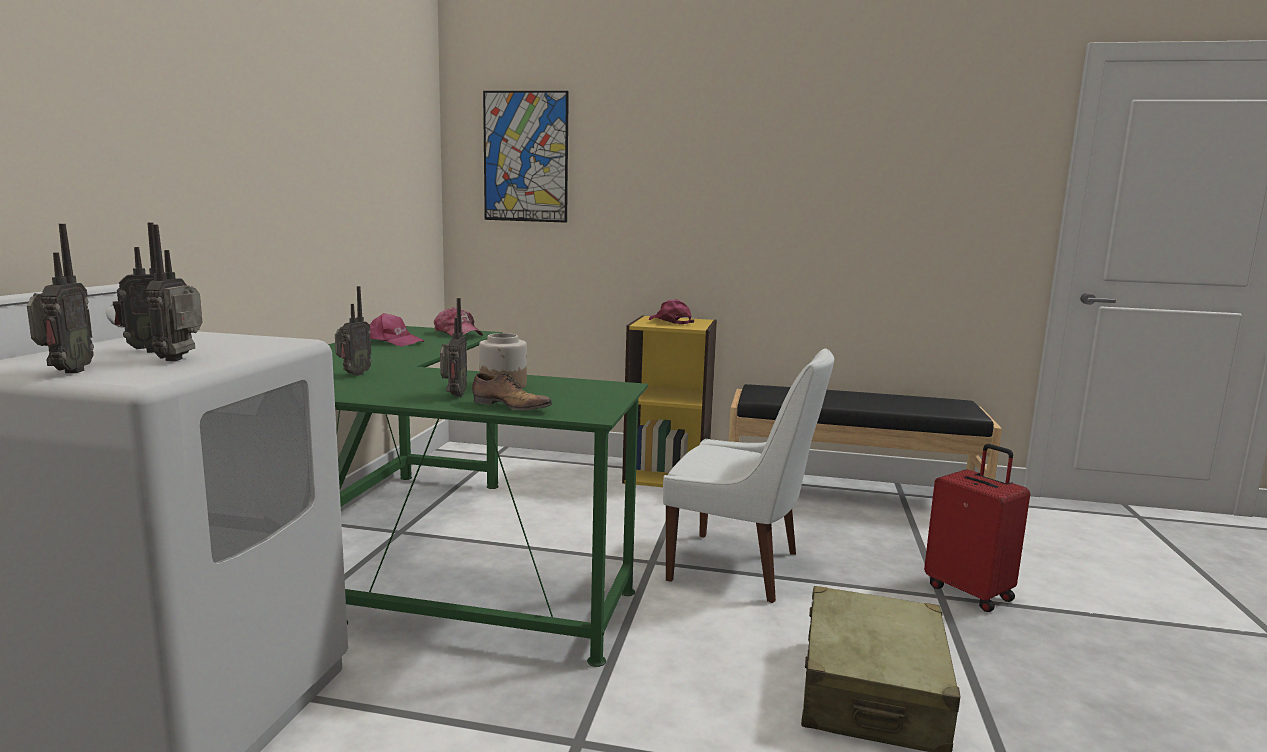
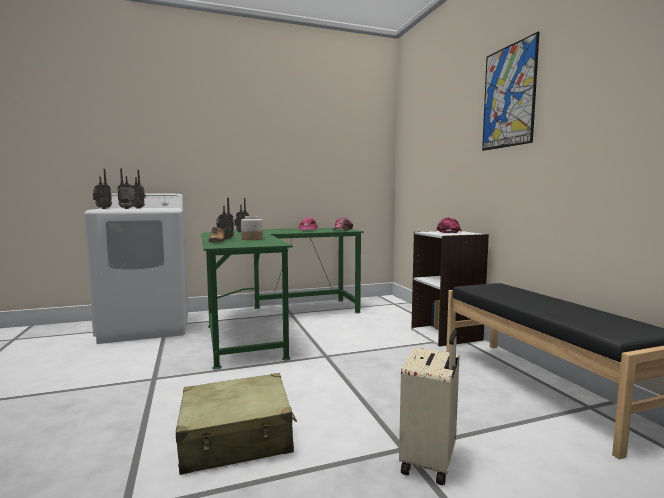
camera: 60 degrees right, 5 degrees down
picture [483,91,569,223] -> picture moved to [482,32,539,151]
yellow bookcase [622,315,717,487] -> white bookcase [411,230,489,347]
white chair [663,348,834,603] -> none
red suitcase [924,444,1030,612] -> beige suitcase [399,330,460,485]

